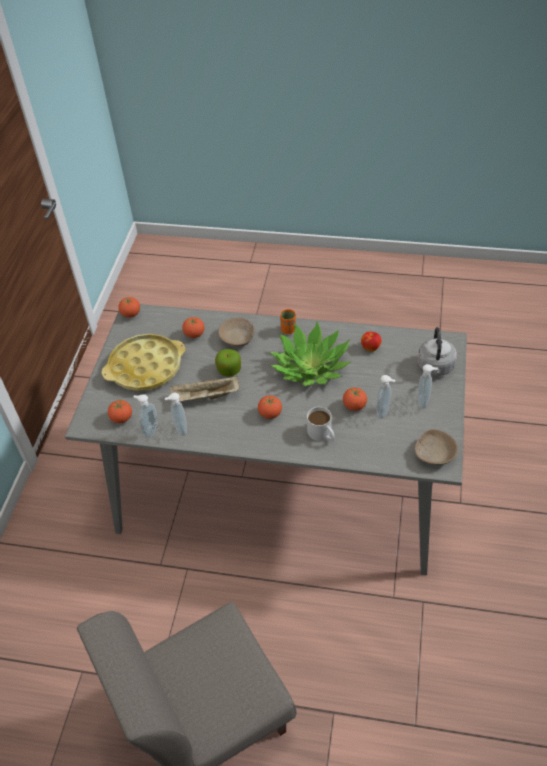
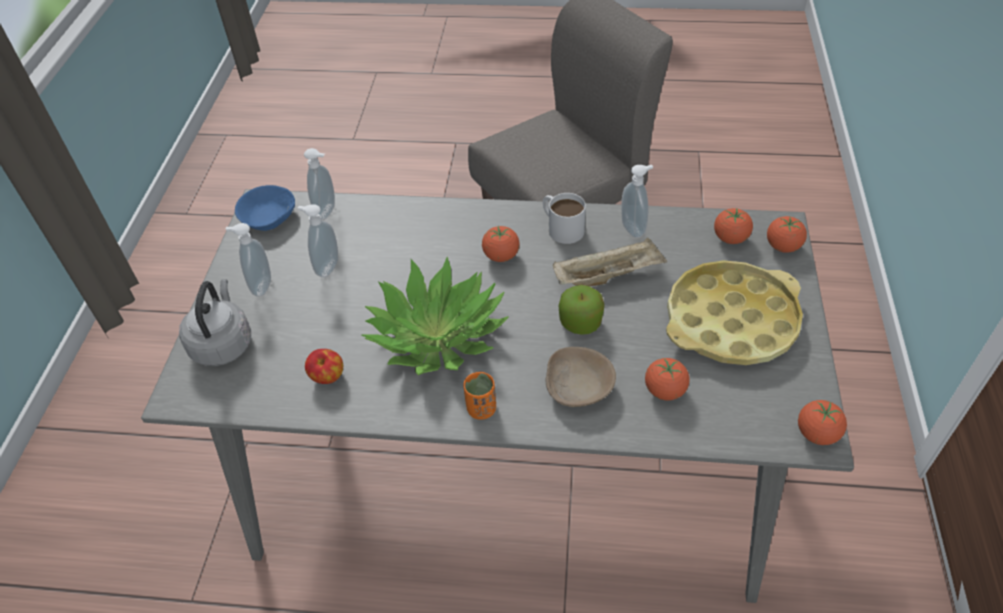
camera: 175 degrees right, 0 degrees up
soap dispenser [133,394,158,438] -> soap dispenser moved to [304,148,335,220]
white mug [307,407,335,441] -> white mug moved to [543,193,586,244]
tomato [343,388,367,411] -> tomato moved to [767,216,807,253]
beige bowl [415,429,458,465] -> blue bowl [235,185,295,231]

